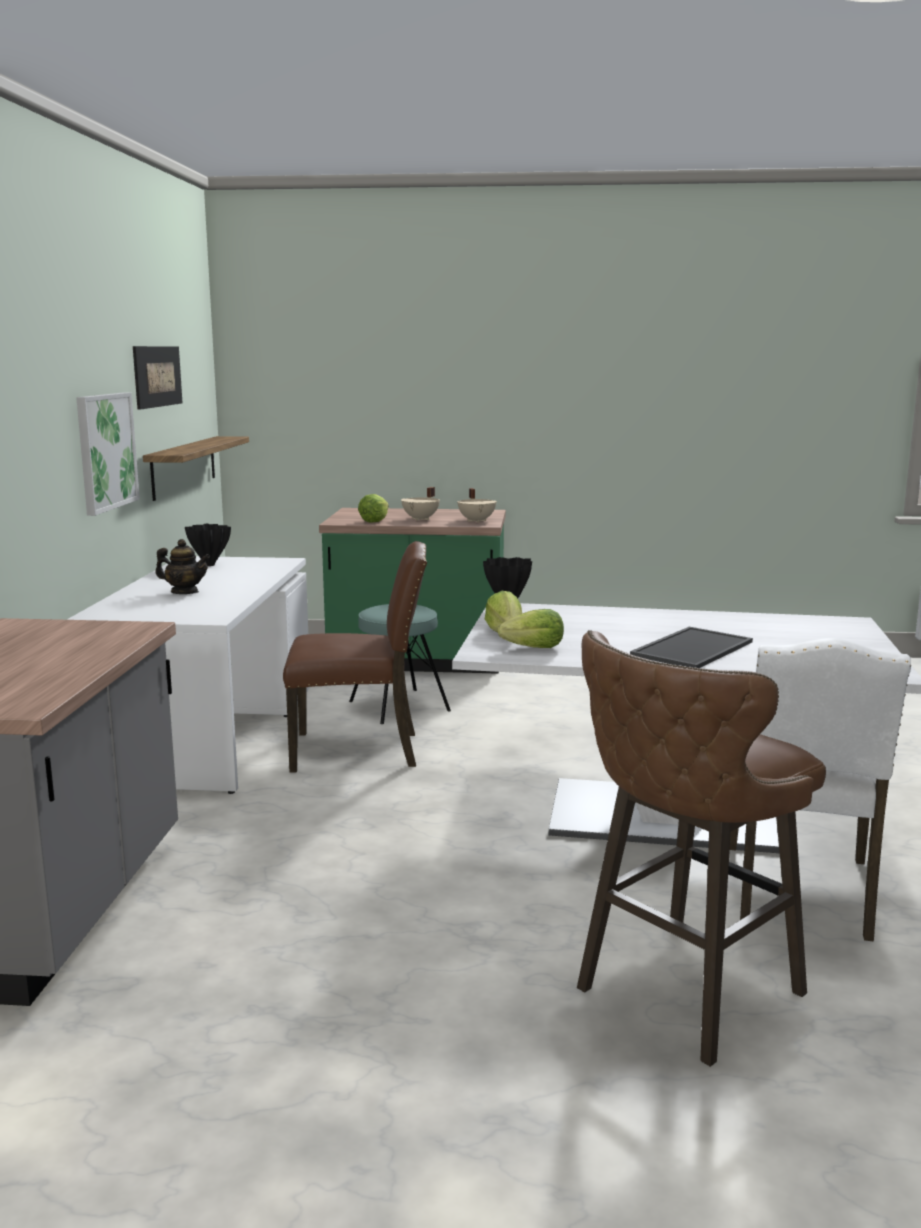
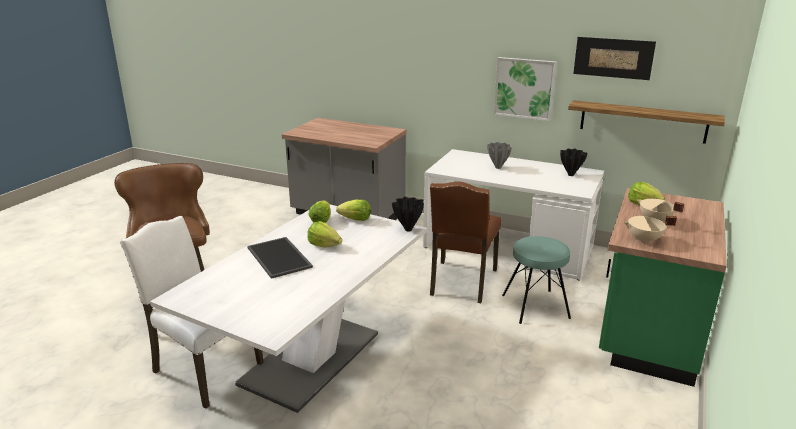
camera: 110 degrees right, 10 degrees up
teapot [155,539,210,594] -> grey vase [487,142,512,169]
none -> lettuce [308,221,342,247]

